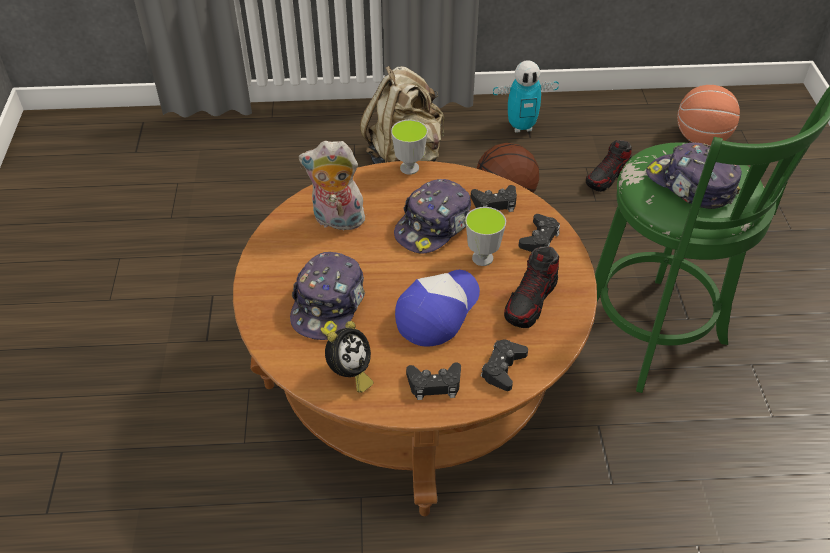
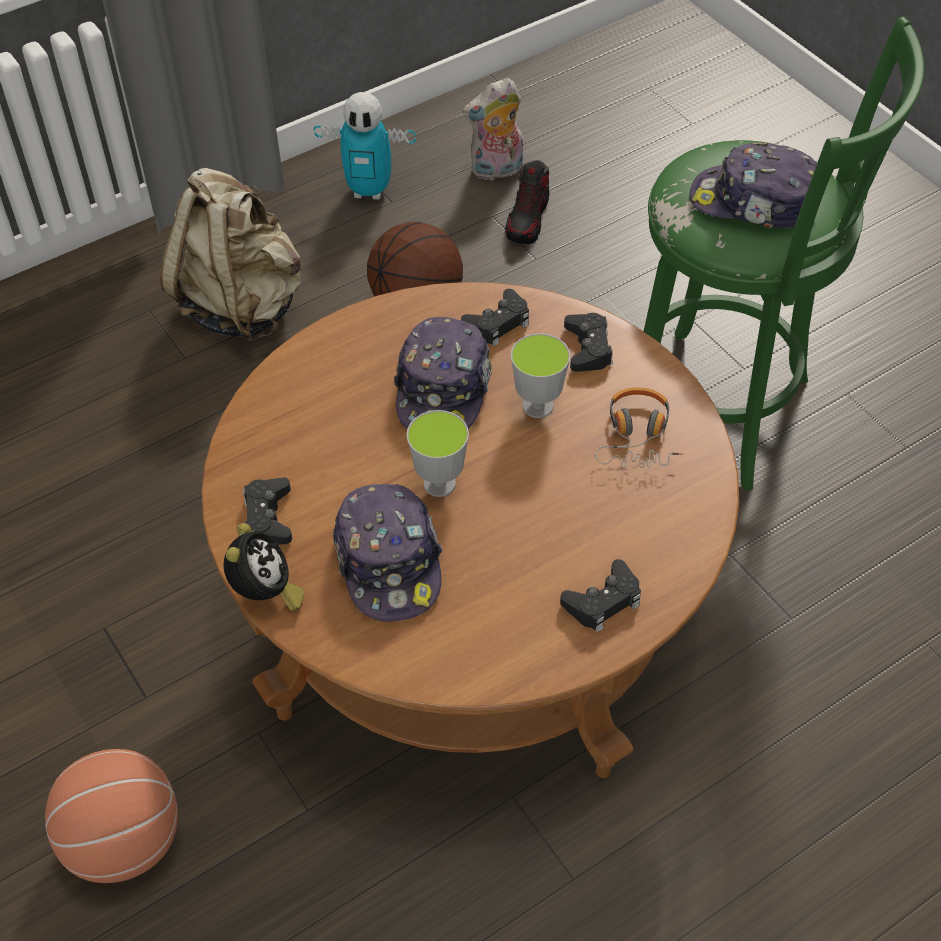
camera: 30 degrees left, 5 degrees up
plush toy [299,141,370,234] -> plush toy moved to [463,78,523,180]
alarm clock [325,321,373,393] -> alarm clock moved to [224,523,305,611]
cup [391,119,428,175] -> cup moved to [407,410,469,497]
cap [395,270,480,347] -> none
black game controller [481,340,528,391] -> black game controller moved to [243,477,292,544]
toy robot [493,60,559,133] -> toy robot turned 45 degrees clockwise [314,92,416,200]
shoe [504,246,559,328] -> headphones [595,388,683,468]
basketball [677,85,740,146] -> basketball moved to [45,749,178,883]

